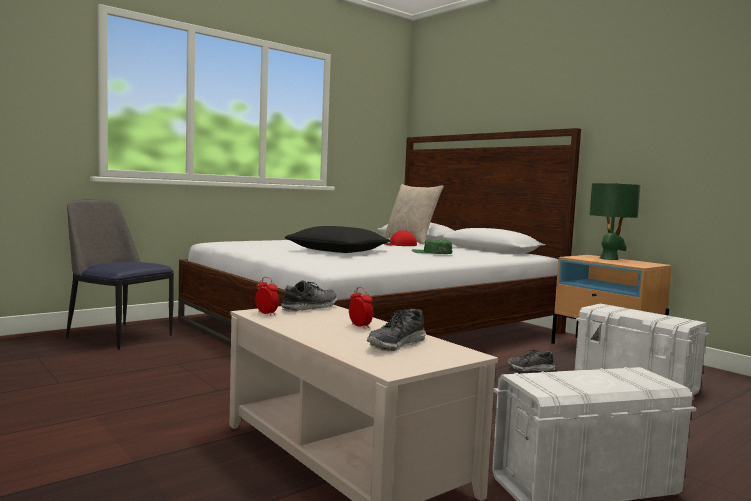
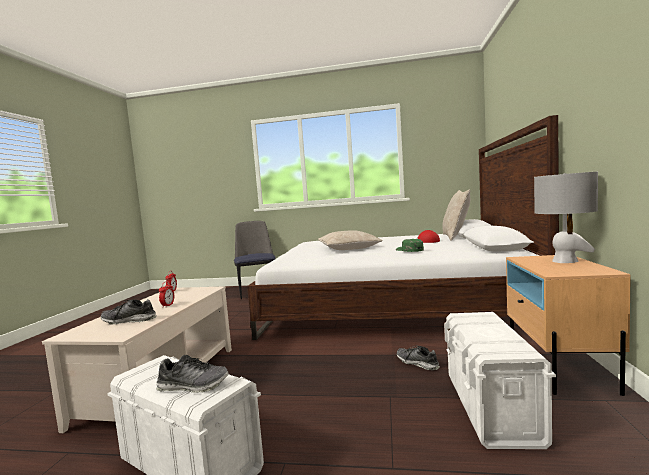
camera: 50 degrees right, 0 degrees up
shoe [281,281,337,312] -> shoe moved to [156,355,228,393]
black pillow [285,226,390,253] -> beige pillow [318,230,383,250]
green table lamp [589,183,641,260] -> grey table lamp [534,172,598,263]

